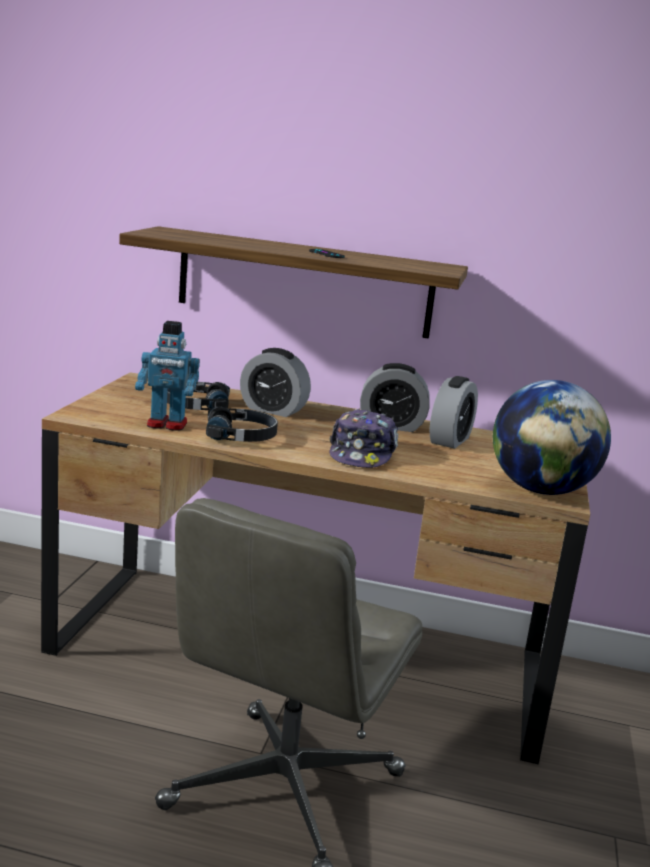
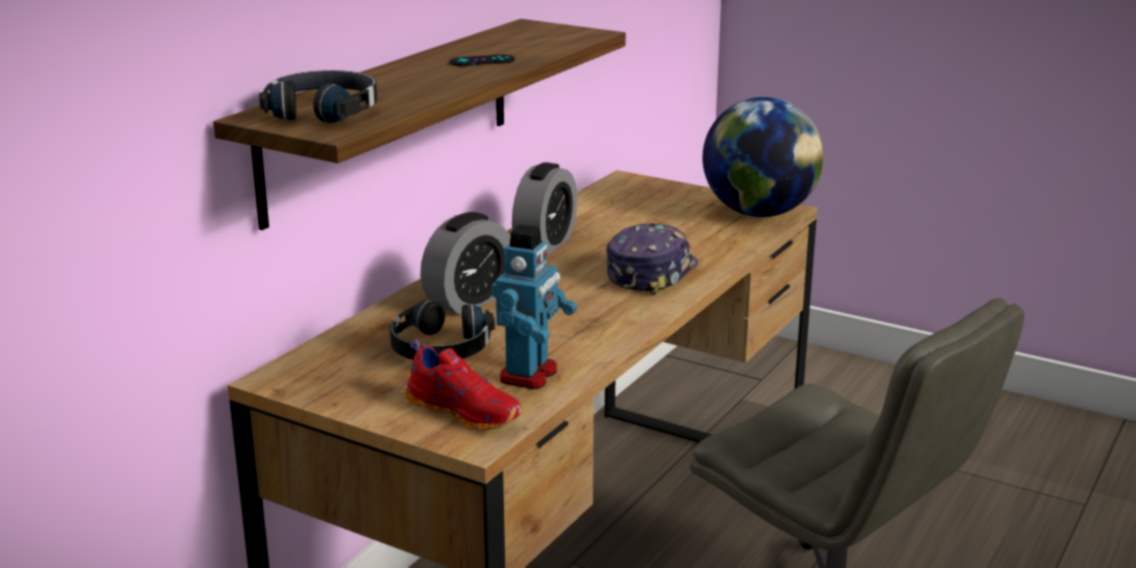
camera: 70 degrees left, 5 degrees up
black headphones [206,407,278,442] -> black headphones moved to [259,70,377,123]
cap [329,408,398,468] -> cap turned 90 degrees counterclockwise [606,223,698,295]
alarm clock [430,376,478,449] -> none
none -> red shoe [405,339,522,431]

